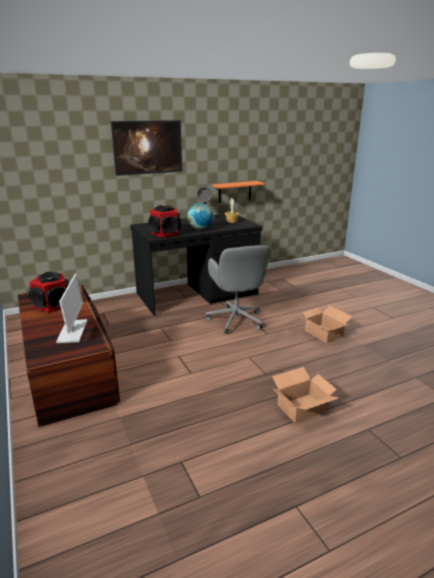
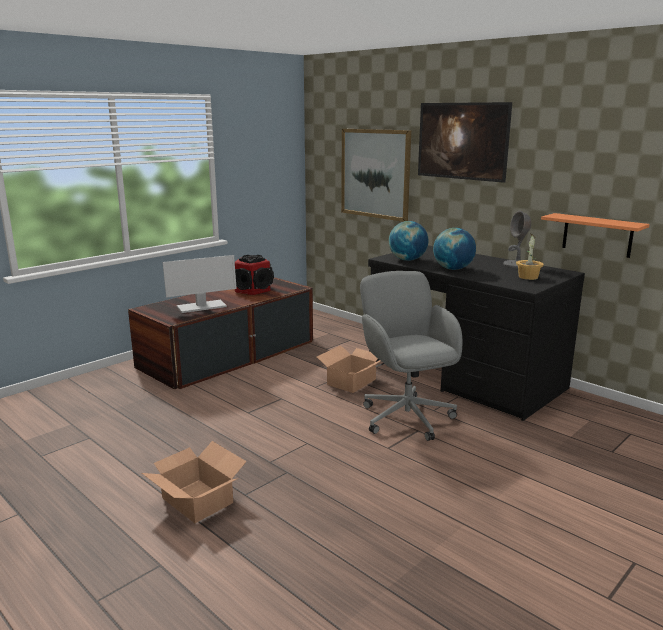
camera: 70 degrees right, 5 degrees down
speaker [148,205,181,238] -> globe [389,221,428,261]
grey office chair [206,245,270,334] -> grey office chair turned 105 degrees clockwise [360,271,462,441]
cardboard box [300,306,352,343] -> cardboard box moved to [317,345,381,393]
none -> picture [341,129,411,222]

